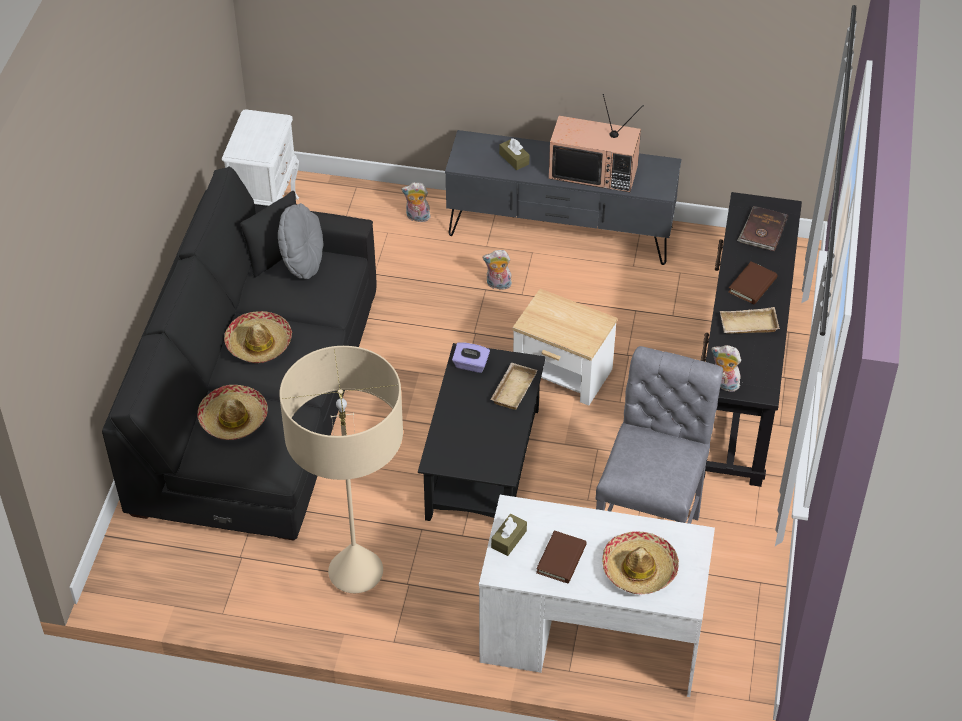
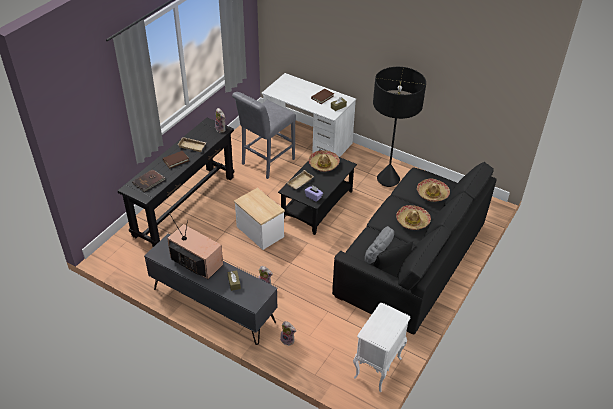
camera: 160 degrees left, 5 degrees down
beige floor lamp [279,346,403,593] -> black floor lamp [373,67,426,187]
hat [602,531,679,594] -> hat moved to [309,150,340,172]

